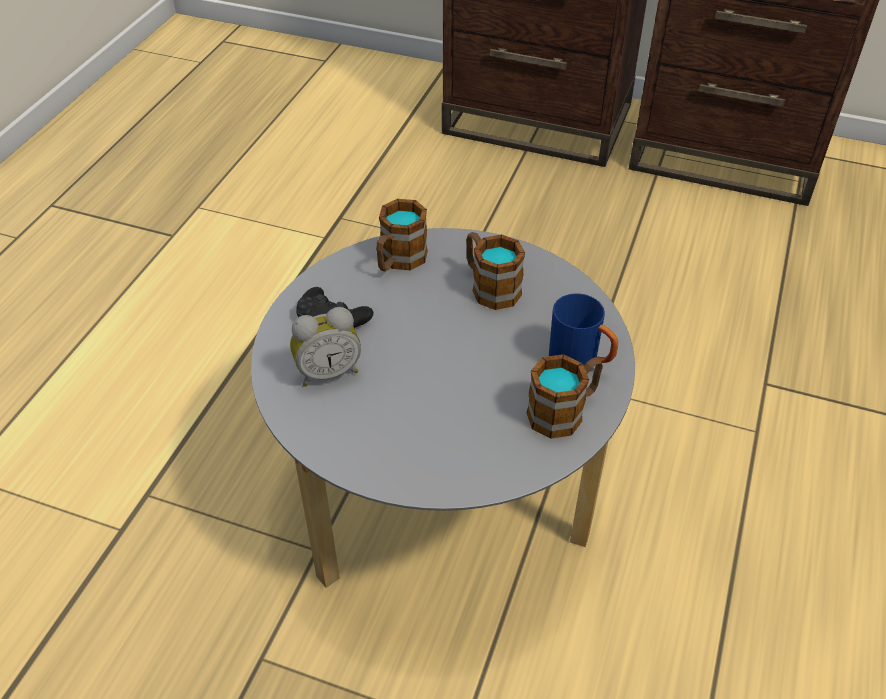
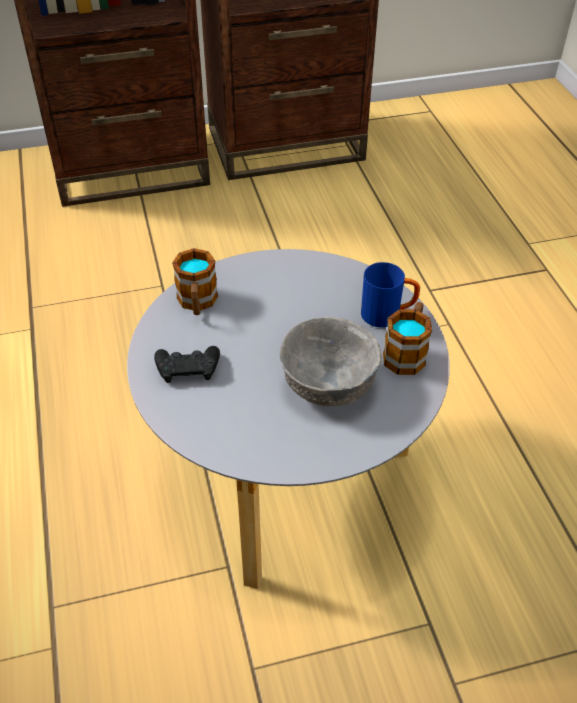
camera: 35 degrees left, 0 degrees up
alarm clock [290,307,361,387] -> none
mug [466,232,525,310] -> none
none -> grey bowl [280,317,382,406]

